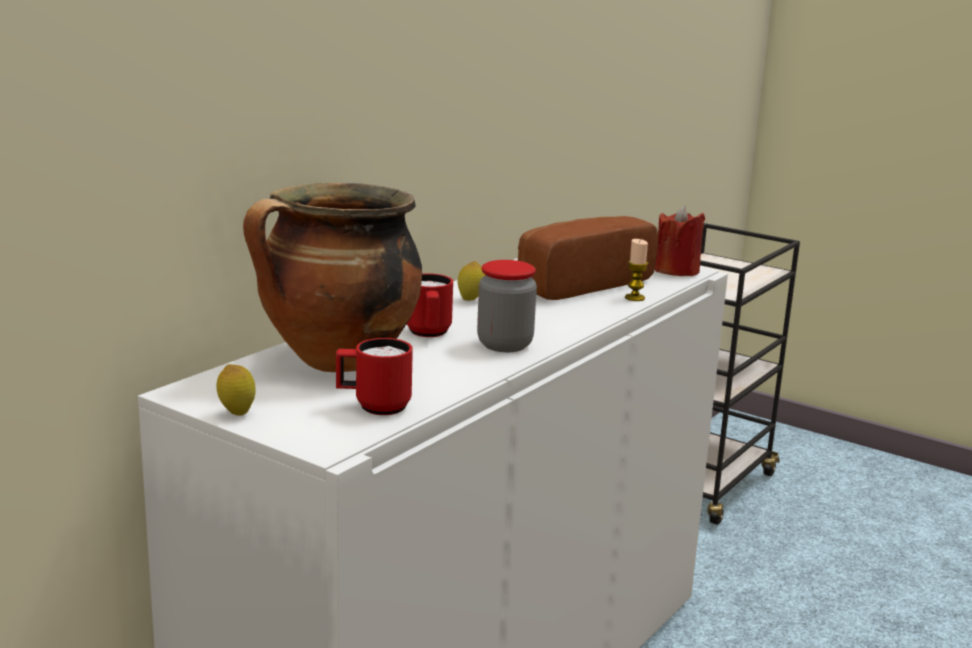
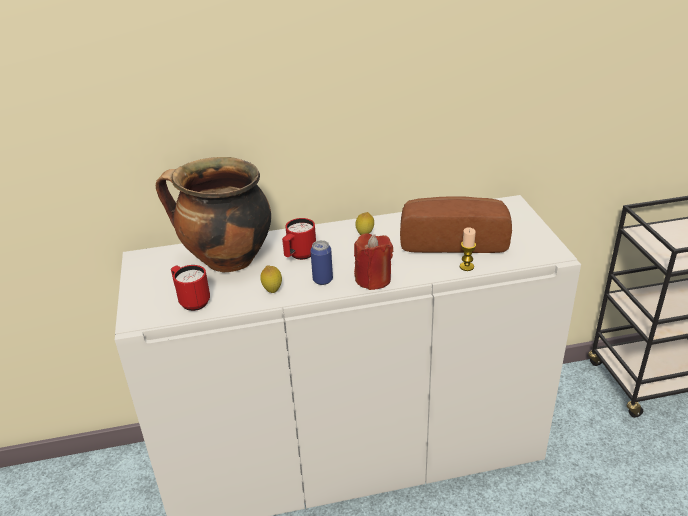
camera: 45 degrees right, 15 degrees up
lemon [217,364,256,416] -> lemon moved to [260,266,282,293]
jar [477,260,537,352] -> can [310,240,333,285]
red candle [655,206,705,276] -> red candle moved to [354,233,393,290]

